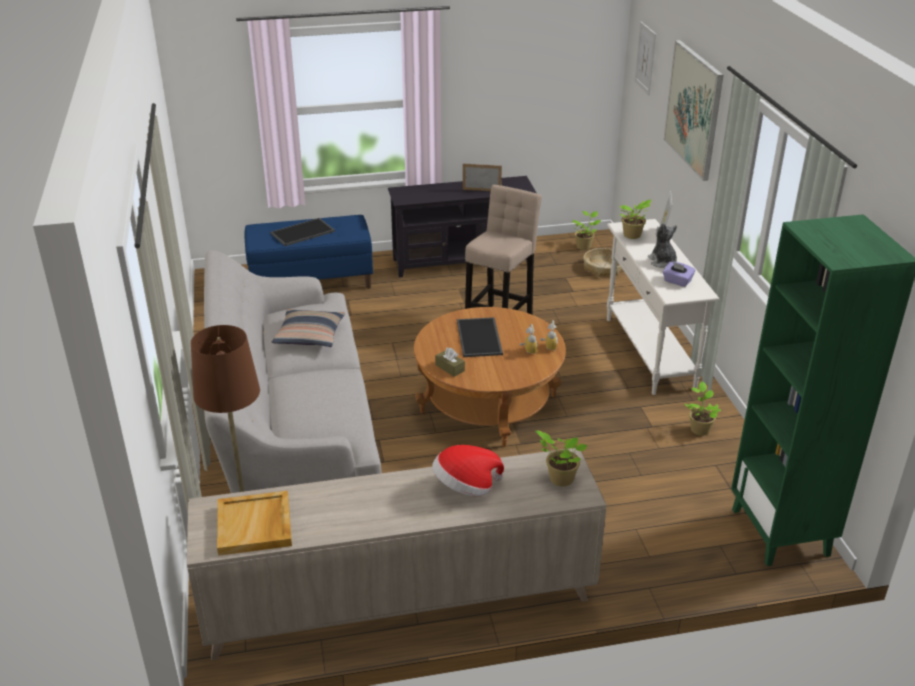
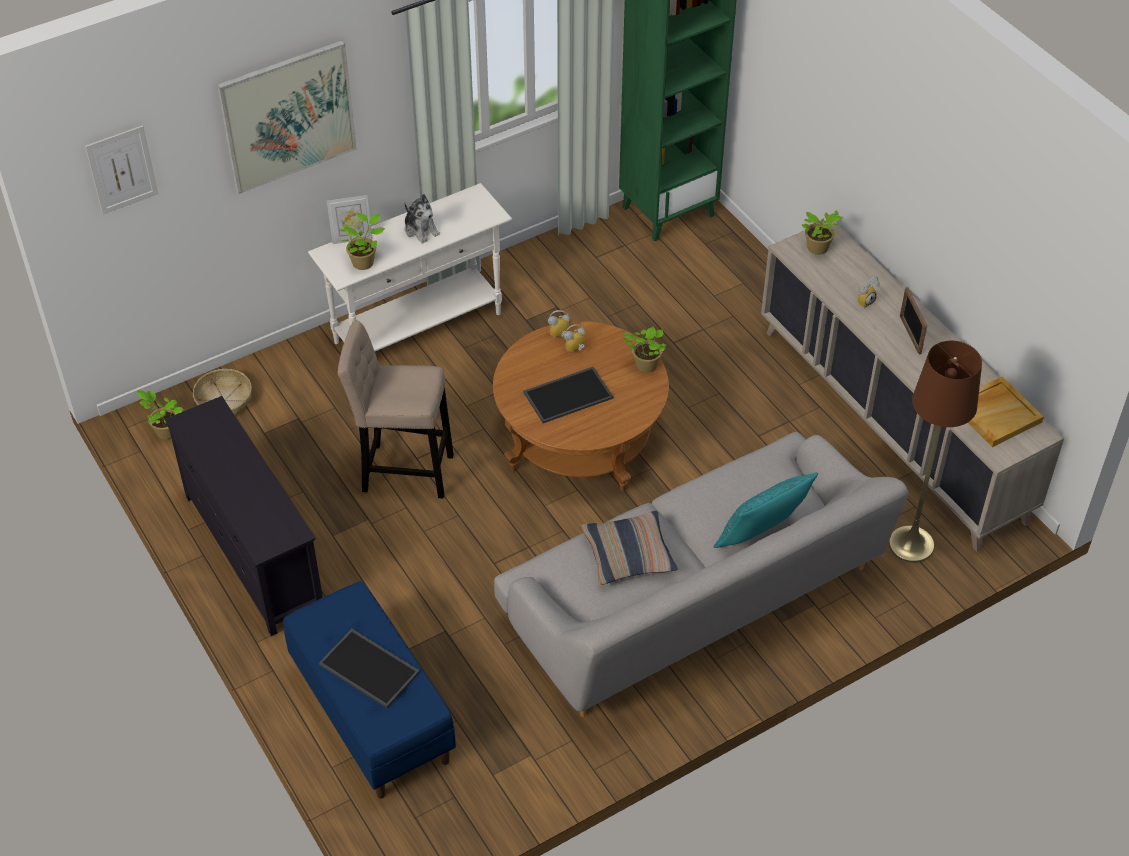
camera: 110 degrees left, 15 degrees up
hat [432,445,504,496] -> alarm clock [856,276,880,308]
brown tissue box [435,348,465,377] -> none
picture frame [463,164,502,191] -> picture frame moved to [900,287,927,355]
plush toy [648,223,677,268] -> plush toy turned 90 degrees counterclockwise [404,194,440,244]
purple tissue box [663,262,695,287] -> none
potted plant [684,381,722,436] -> potted plant moved to [622,327,666,373]
none -> turquoise pillow [714,473,818,548]

